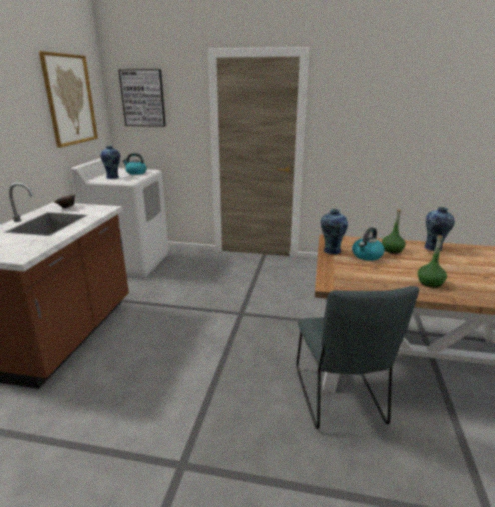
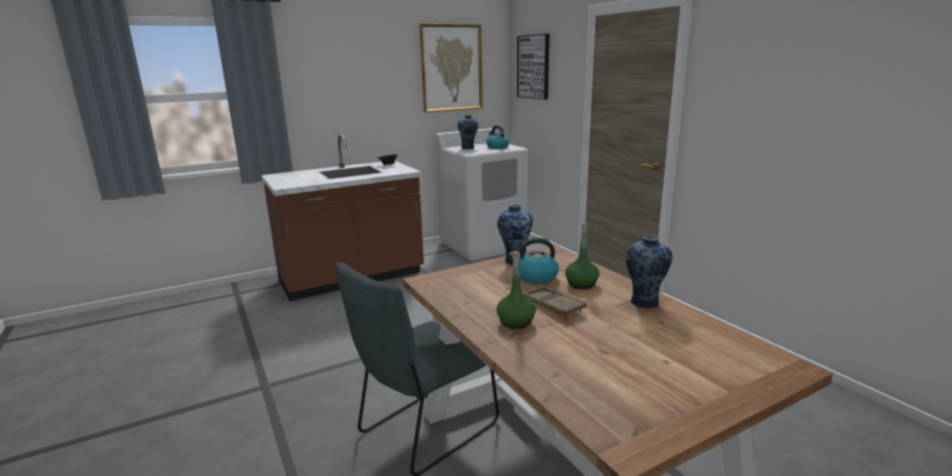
camera: 50 degrees right, 5 degrees down
none -> brown tray [523,286,587,316]

